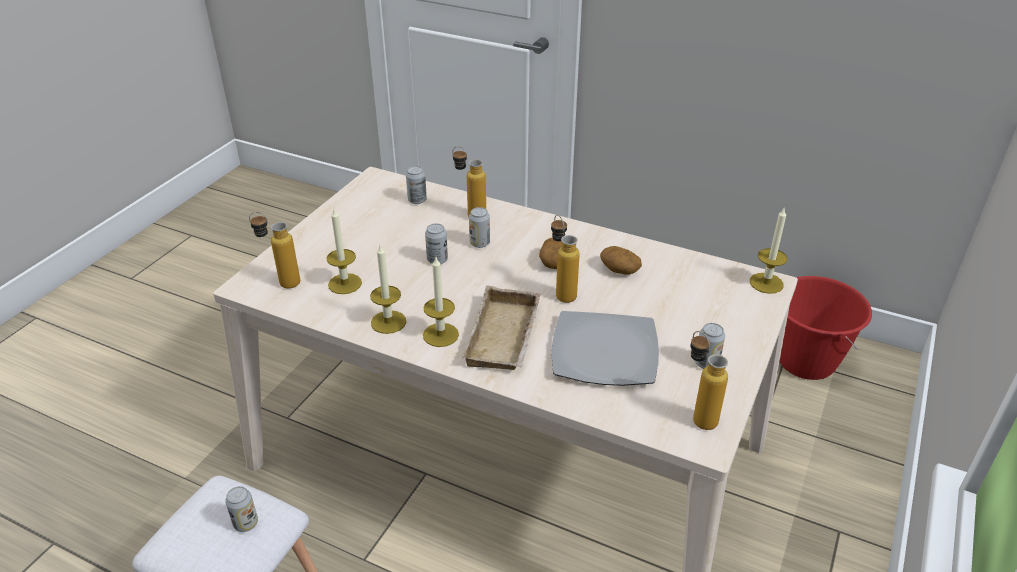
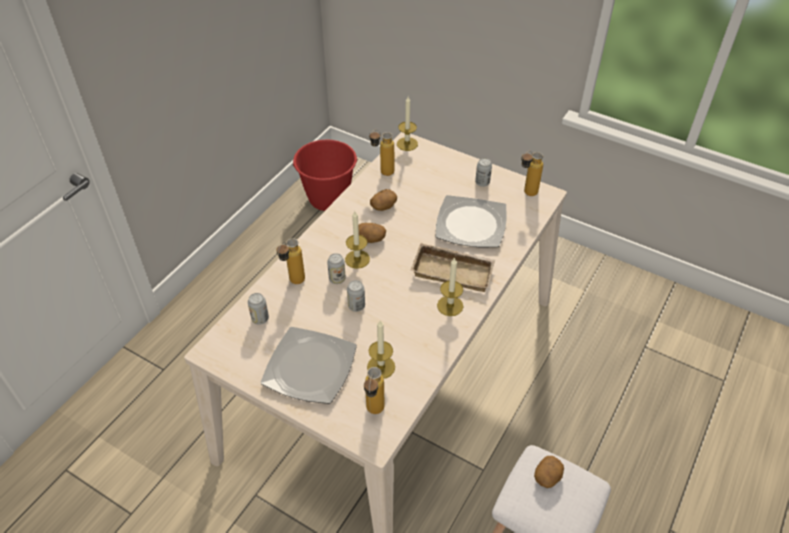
camera: 85 degrees left, 10 degrees up
can [225,486,258,532] -> potato [534,456,564,488]
candle [370,245,406,334] -> candle moved to [345,211,370,269]
bottle [551,215,580,303] -> bottle moved to [369,130,394,176]
none -> plate [261,327,357,404]

